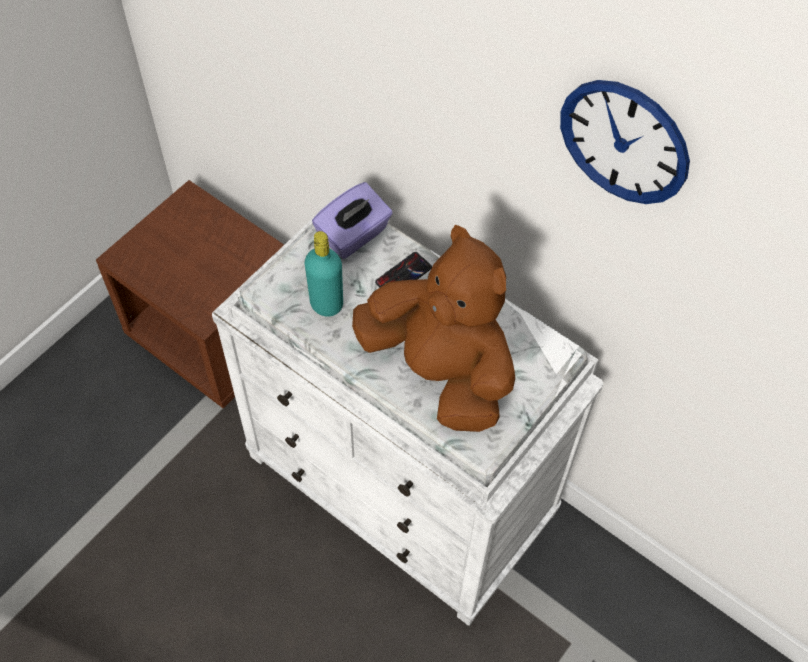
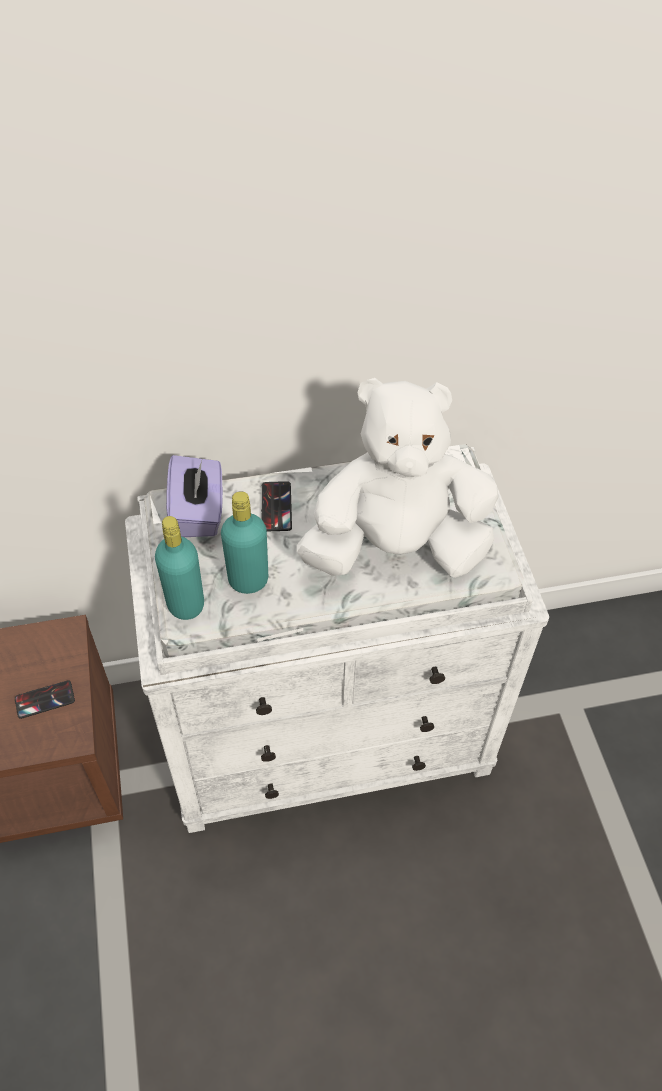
camera: 50 degrees left, 5 degrees down
brown plush toy [352,225,515,432] -> white plush toy [297,378,498,578]
wall clock [560,80,690,204] -> none
none -> phone [15,680,75,719]
none -> turquoise bottle [155,516,204,620]

